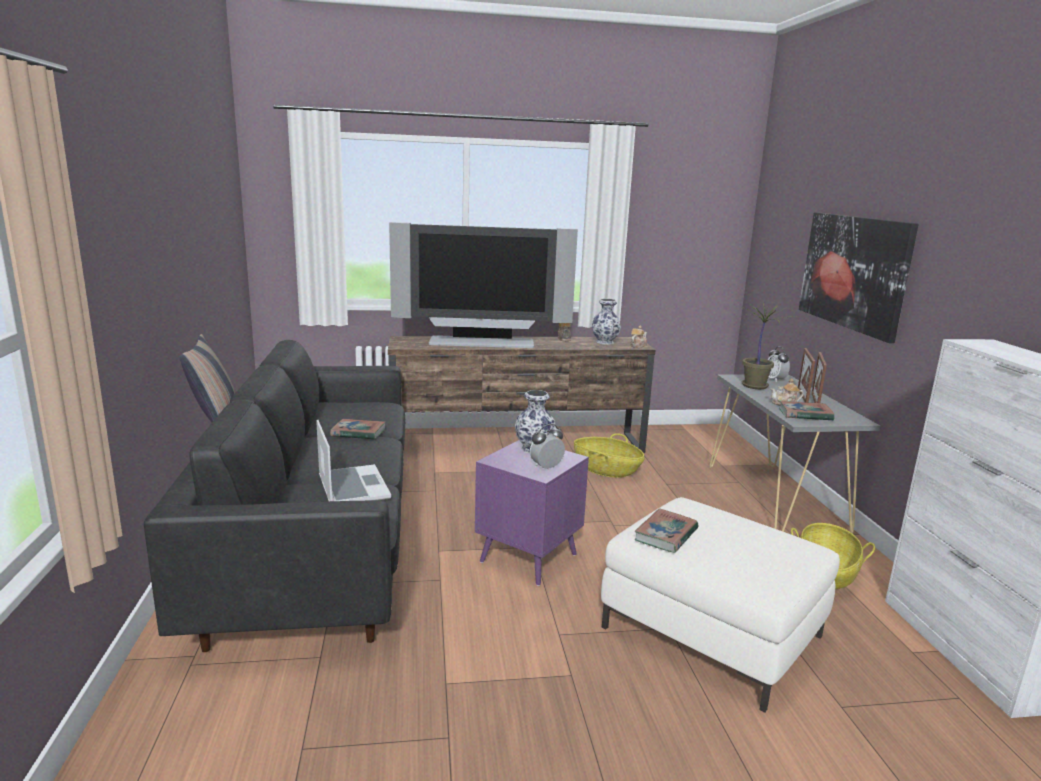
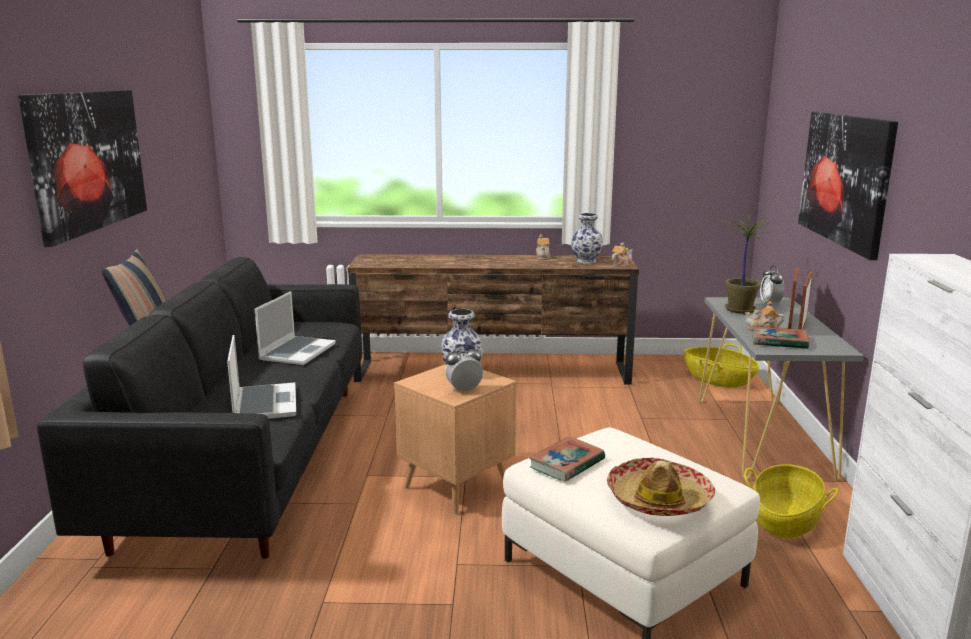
camera: 10 degrees right, 0 degrees up
book [330,419,385,440] -> laptop [255,291,336,365]
television [389,222,578,348] -> none
purple side table [475,440,589,586] -> brown side table [394,364,516,515]
basket [574,433,645,478] -> basket moved to [684,344,759,388]
none -> picture [18,90,147,247]
none -> hat [607,458,715,516]

